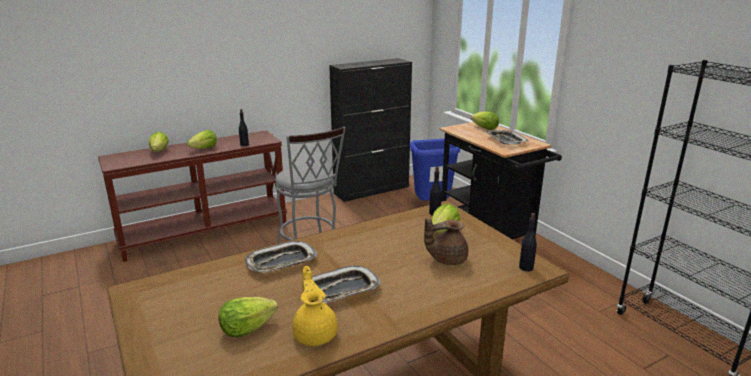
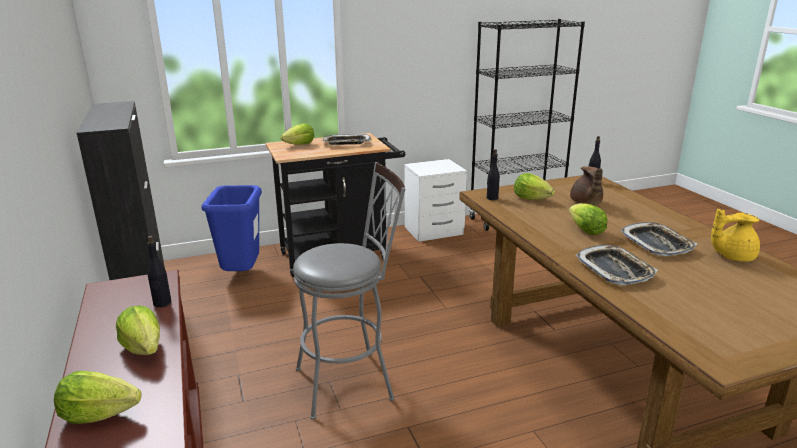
camera: 80 degrees left, 0 degrees up
lettuce [218,297,278,338] -> lettuce moved to [569,203,608,235]
none -> white nightstand [404,159,467,242]

